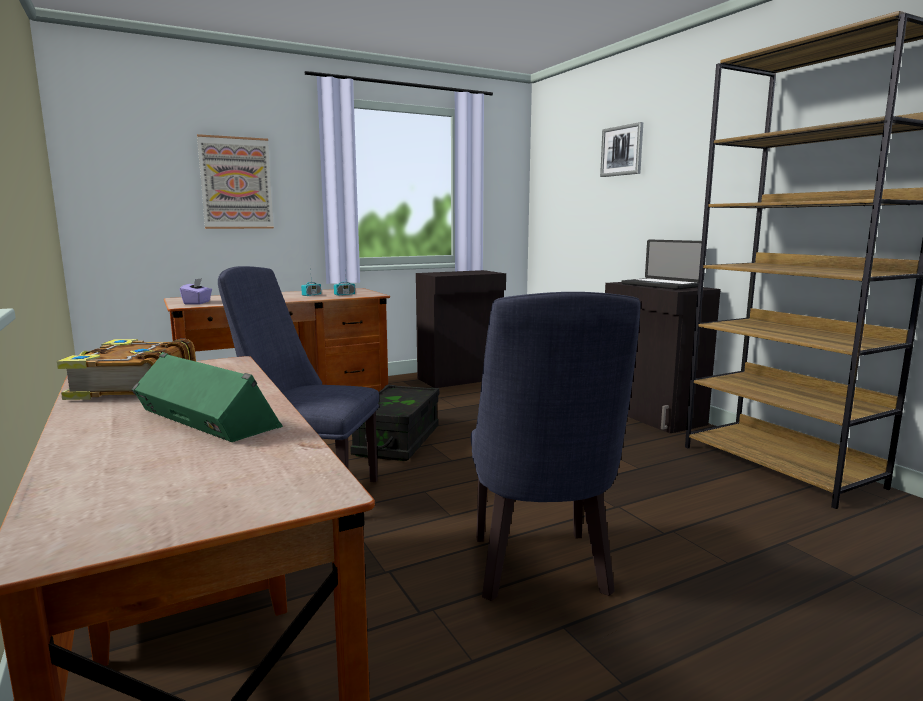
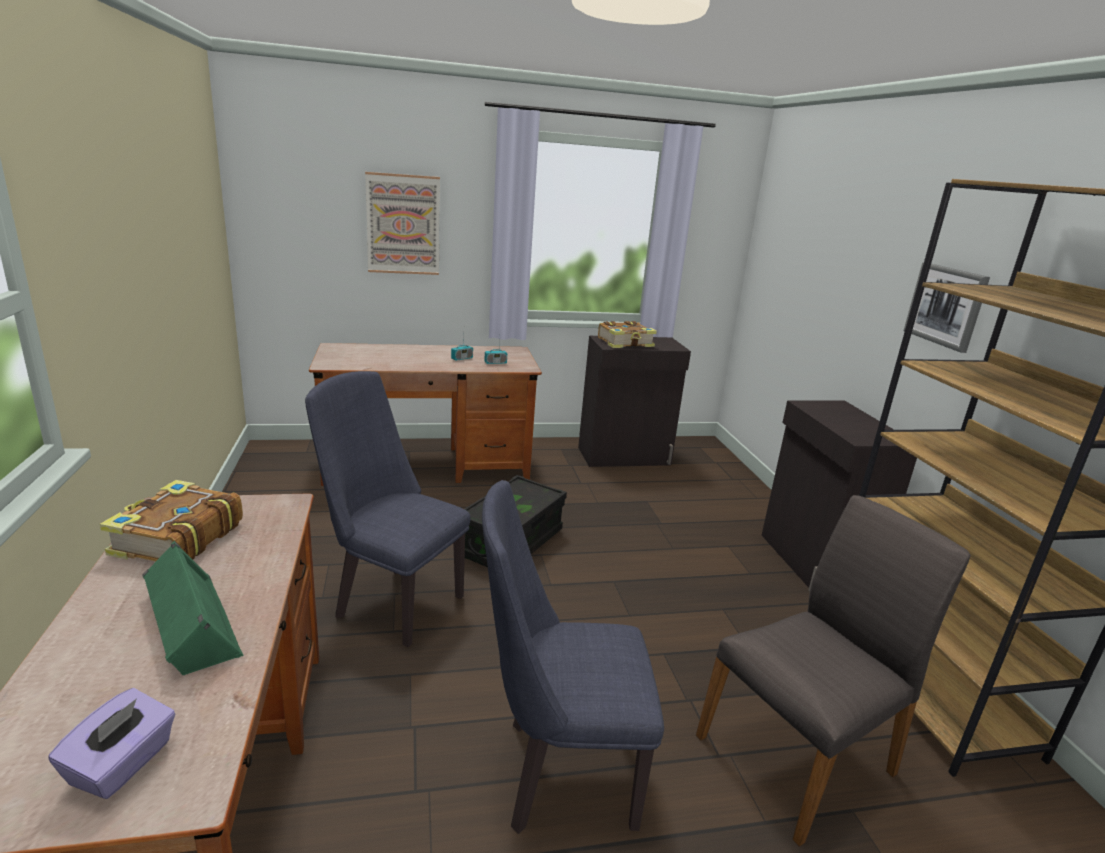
camera: 15 degrees right, 10 degrees up
purple tissue box [180,278,212,305] -> purple tissue box moved to [48,688,175,799]
blue chair [471,292,640,601] -> blue chair turned 75 degrees clockwise [482,480,664,834]
picture [600,122,643,177] -> picture moved to [903,262,990,353]
laptop [622,239,702,290] -> none
none -> book [598,321,657,348]
none -> grey chair [696,495,970,847]

